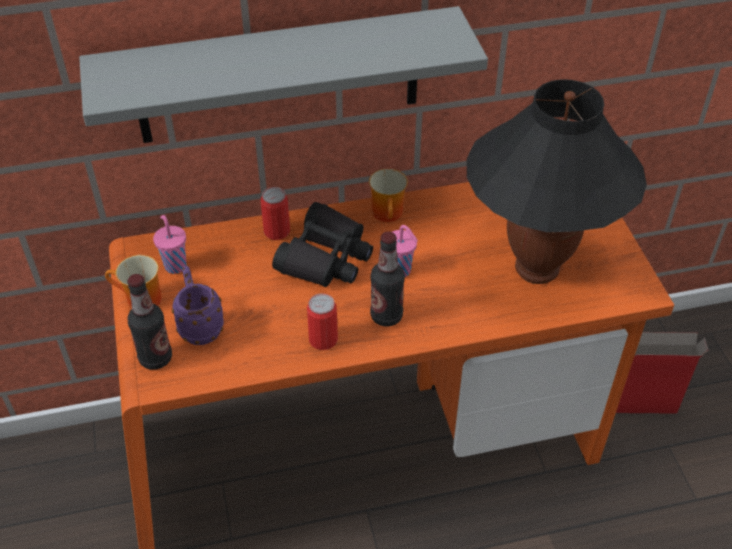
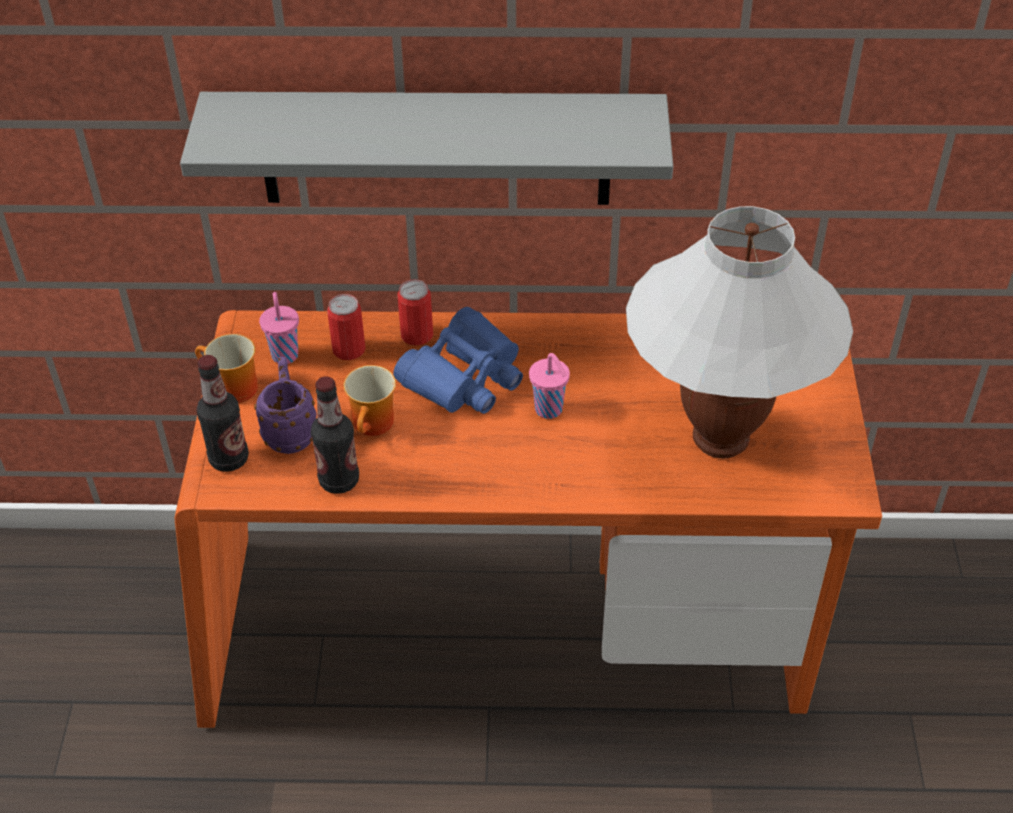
camera: 15 degrees right, 0 degrees up
black binoculars [272,202,373,287] -> blue binoculars [393,307,523,414]
can [307,293,338,350] -> can moved to [327,294,365,360]
mug [369,169,408,222] -> mug moved to [344,365,396,436]
bottle [370,231,405,327] -> bottle moved to [311,376,359,494]
black table lamp [467,79,647,284] -> white table lamp [626,206,853,458]
cardboard box [616,332,709,414] -> none

